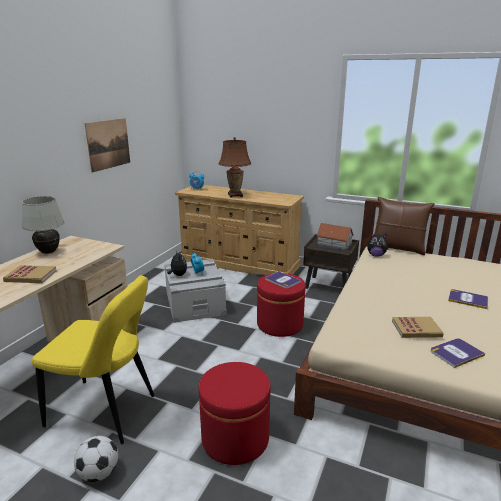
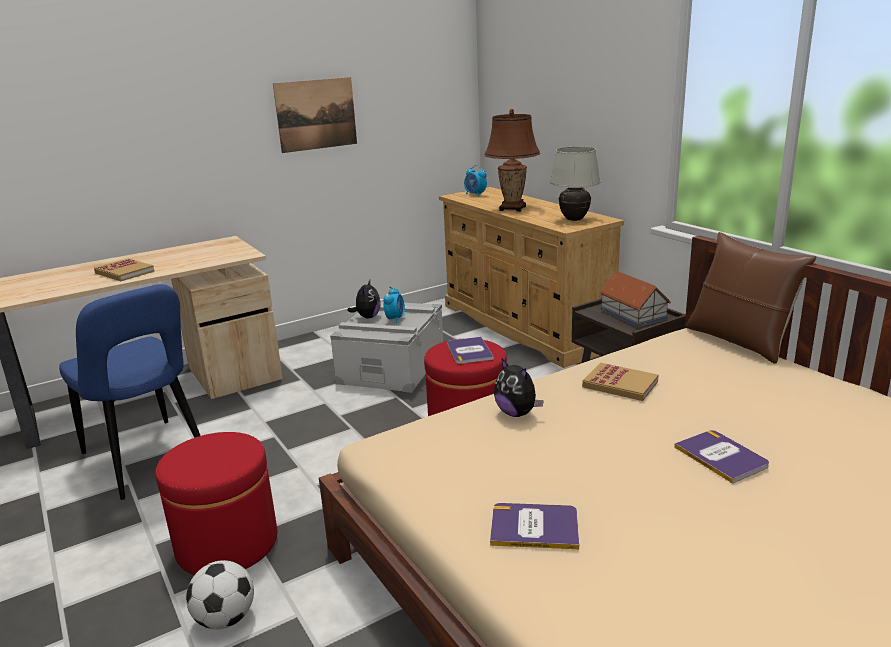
camera: 35 degrees right, 0 degrees up
white table lamp [22,196,64,254] -> white table lamp moved to [550,147,601,221]
yellow chair [32,275,155,444] -> blue chair [59,284,201,500]
football [74,436,118,482] -> football moved to [186,560,254,629]
plush toy [367,232,389,257] -> plush toy moved to [494,359,544,417]
book [392,317,444,338] -> book moved to [582,363,659,401]

